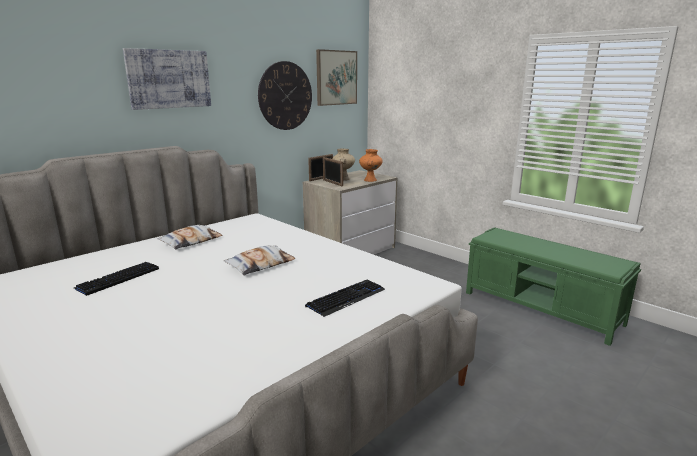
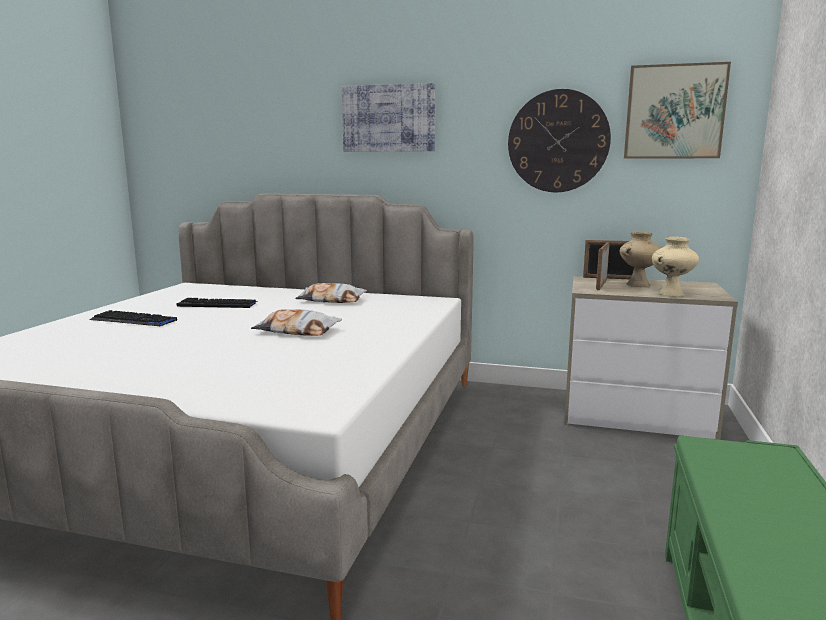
camera: 60 degrees right, 5 degrees down
keyboard [305,280,385,317] -> keyboard moved to [90,310,177,326]
orange vase [359,149,383,182] -> beige vase [652,237,699,296]

